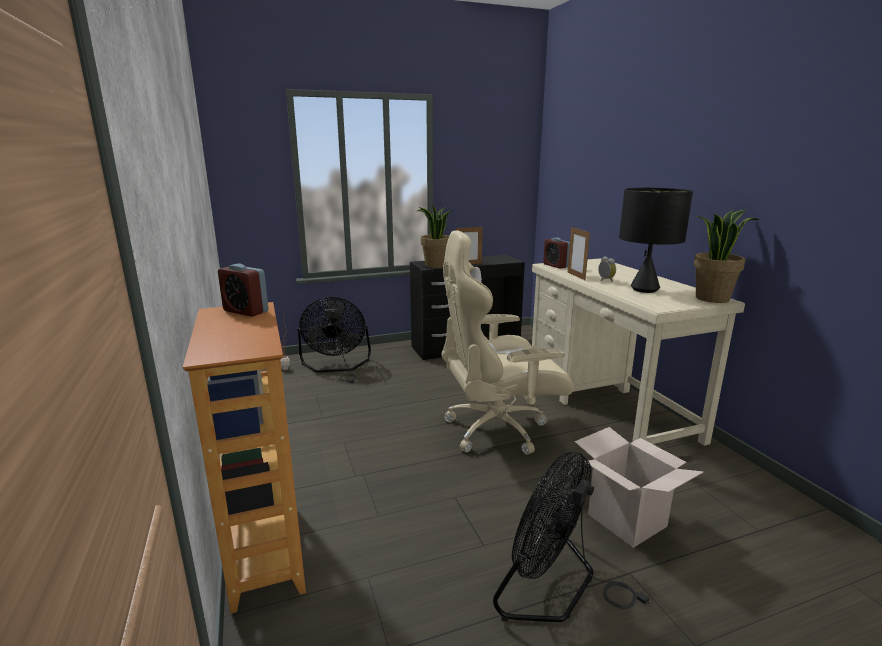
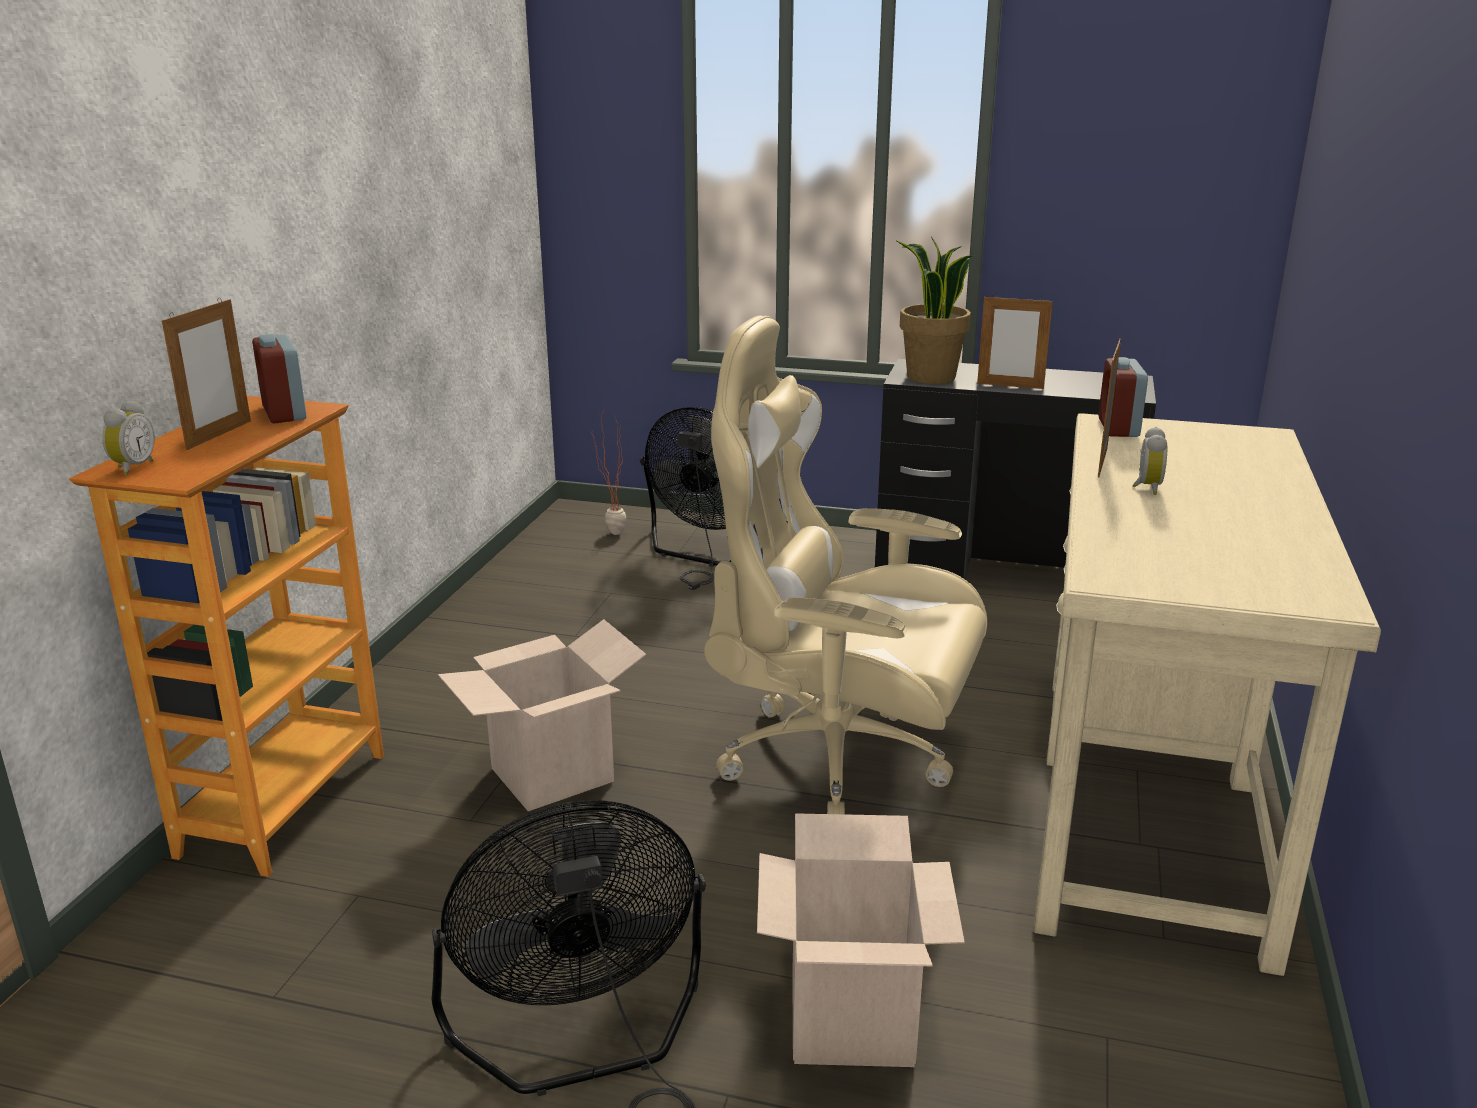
camera: 35 degrees right, 5 degrees up
black table lamp [619,188,693,293] -> none
potted plant [694,209,759,303] -> none
none -> alarm clock [102,400,155,476]
none -> picture frame [162,298,251,450]
none -> cardboard box [438,619,647,811]

